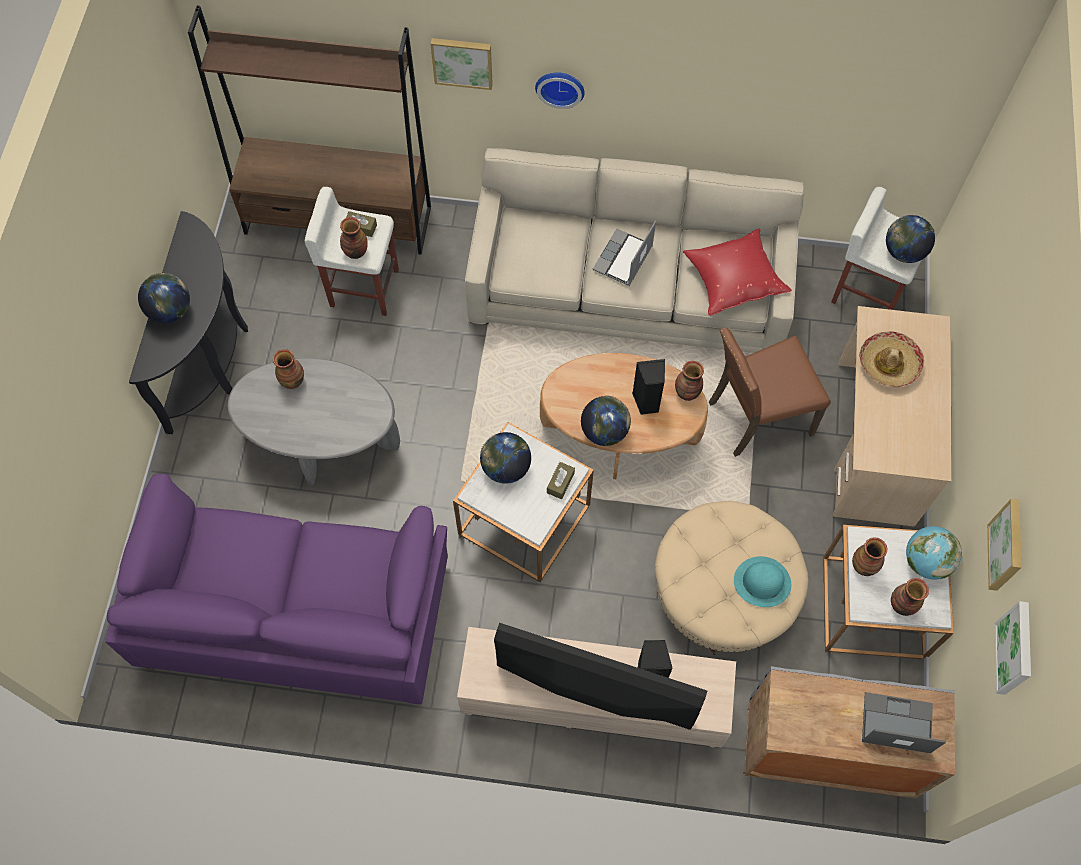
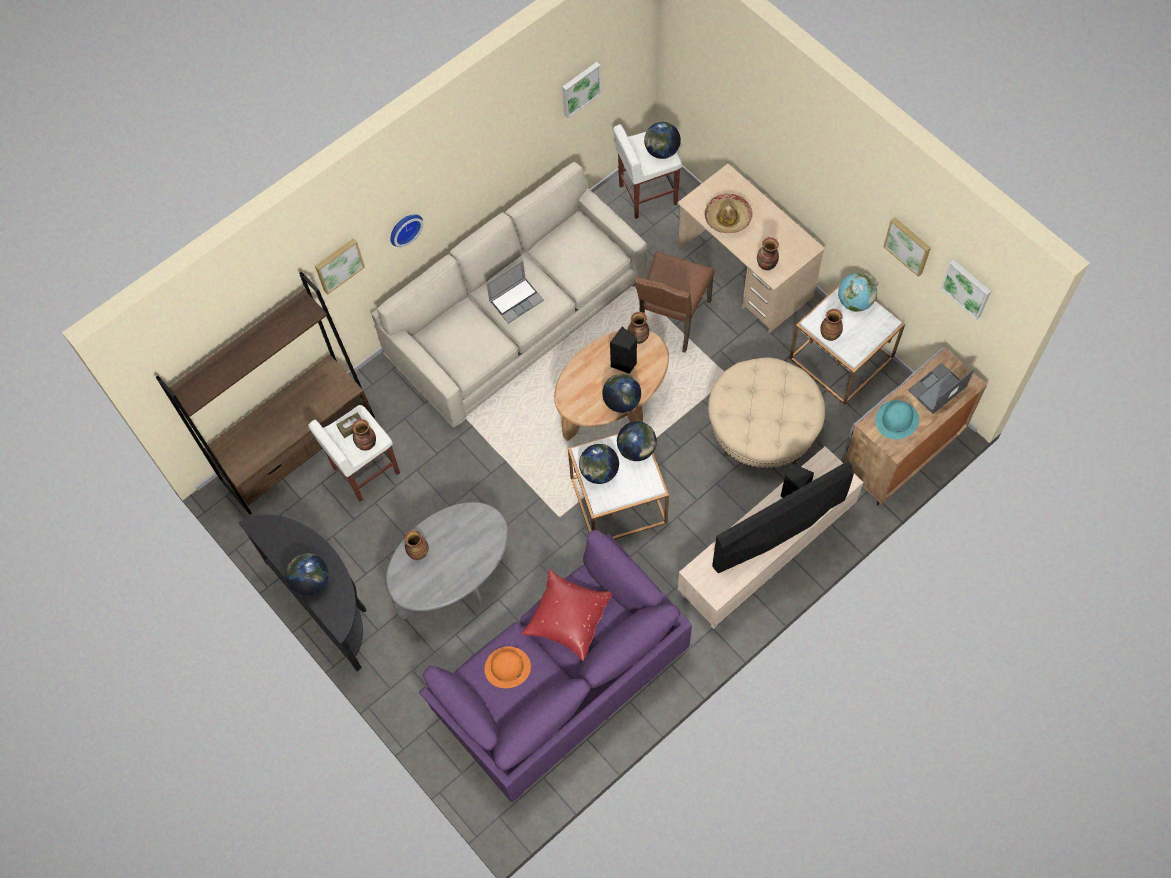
camera: 45 degrees left, 0 degrees up
brown tissue box [547,462,575,499] -> globe [617,421,657,461]
laptop [593,221,656,286] -> laptop turned 105 degrees counterclockwise [486,260,544,324]
red pillow [683,229,792,316] -> red pillow moved to [521,569,612,661]
turquoise hat [734,556,791,607] -> turquoise hat moved to [875,400,919,439]
vase [891,578,929,616] -> vase moved to [757,237,779,270]
none -> orange hat [484,646,531,688]
none -> picture [562,62,601,118]

